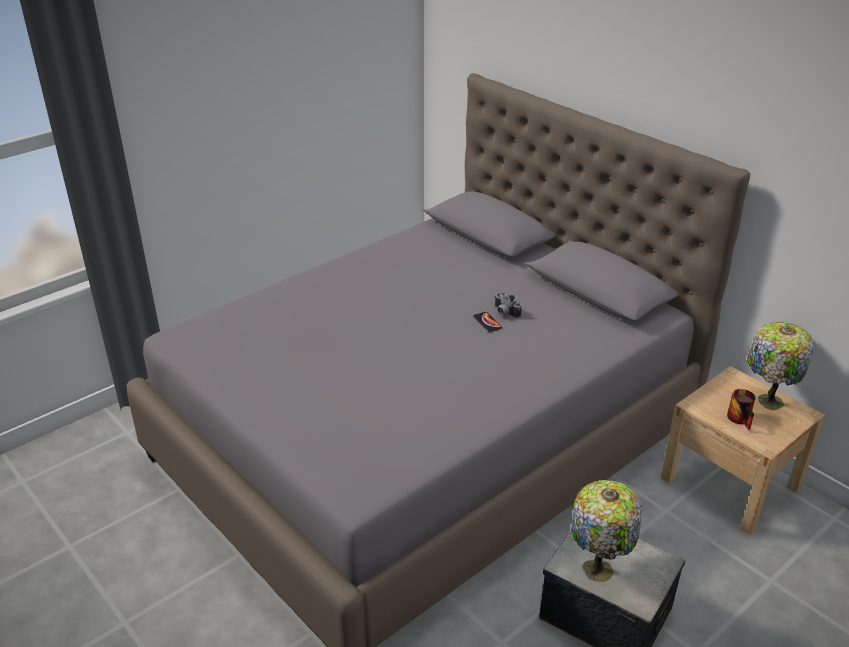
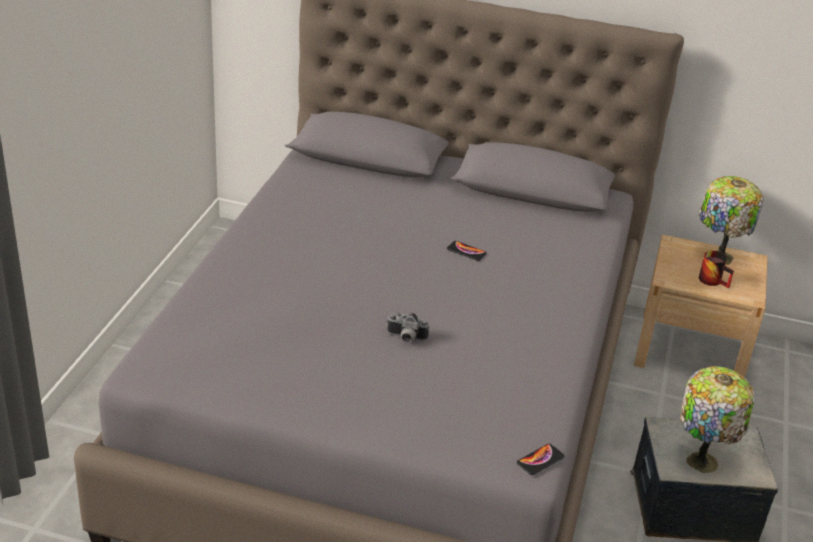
camera: 35 degrees left, 0 degrees up
camera [494,292,522,318] -> camera moved to [387,313,429,343]
none -> phone [517,444,564,475]

